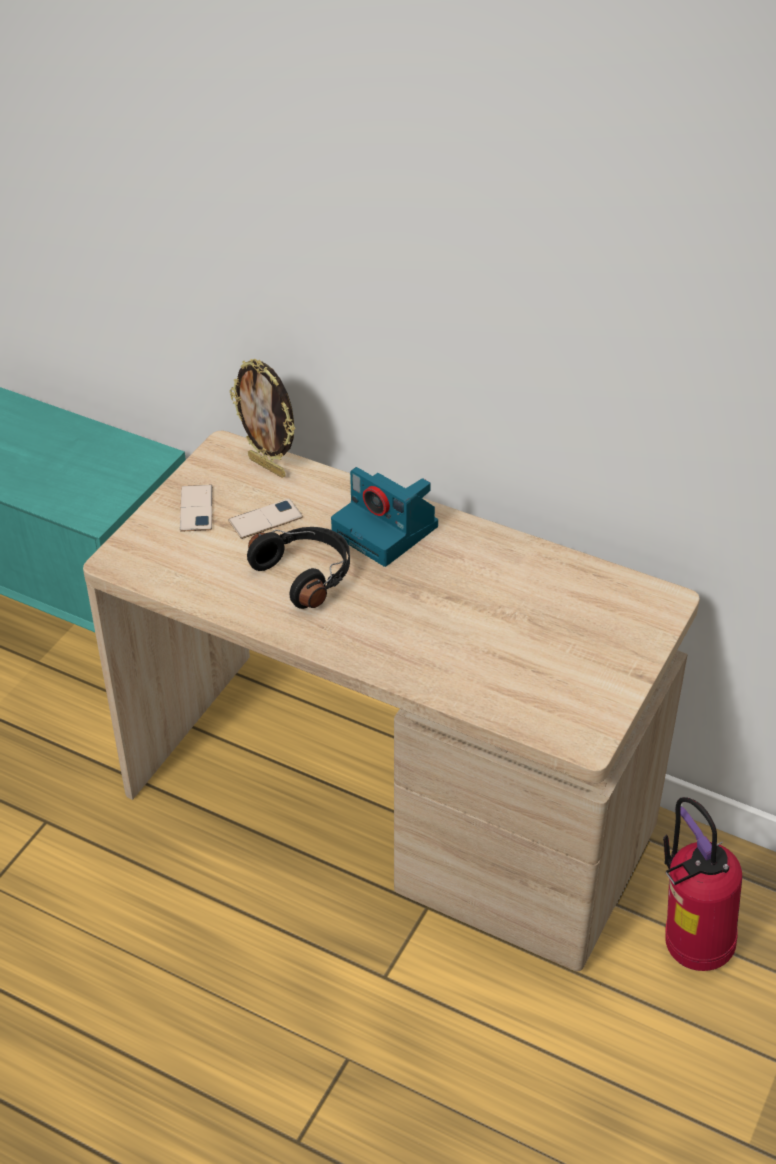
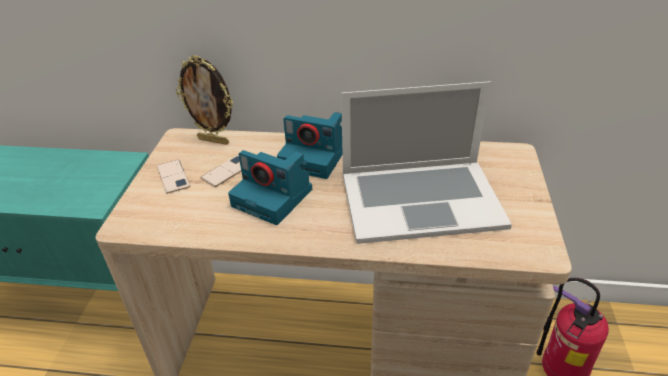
camera: 20 degrees left, 5 degrees down
black headphones [247,527,350,609] -> camera [228,150,312,225]
none -> laptop [341,81,512,244]

